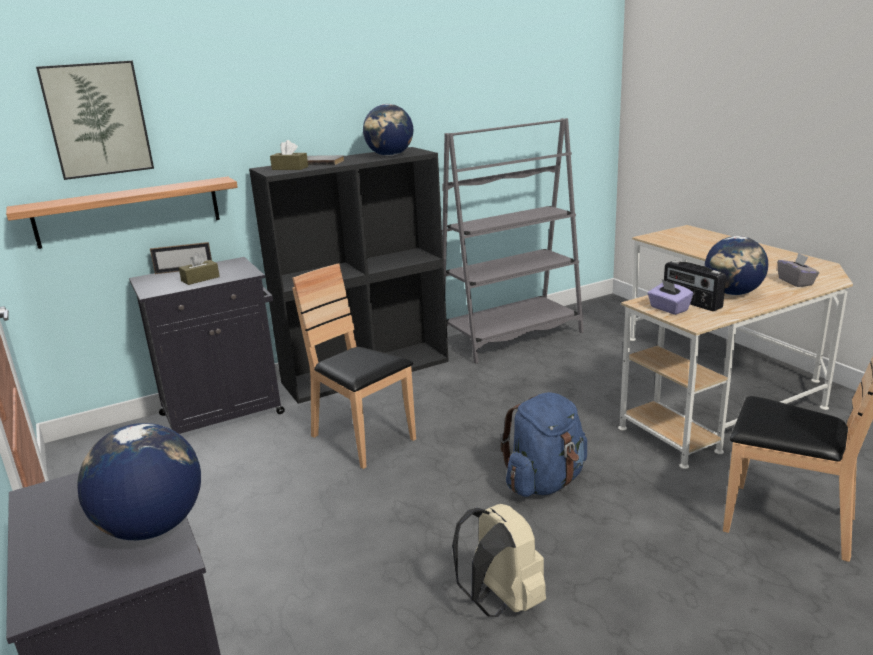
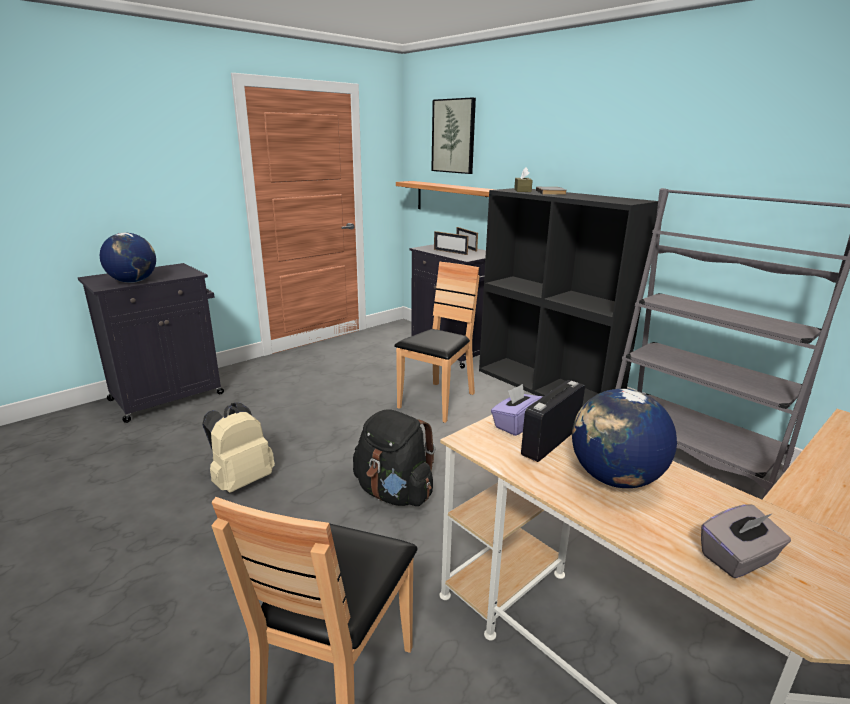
camera: 75 degrees right, 0 degrees up
brown tissue box [179,252,220,285] -> picture frame [434,231,469,255]
globe [363,104,413,156] -> none
blue backpack [500,392,587,497] -> black backpack [353,409,436,506]

